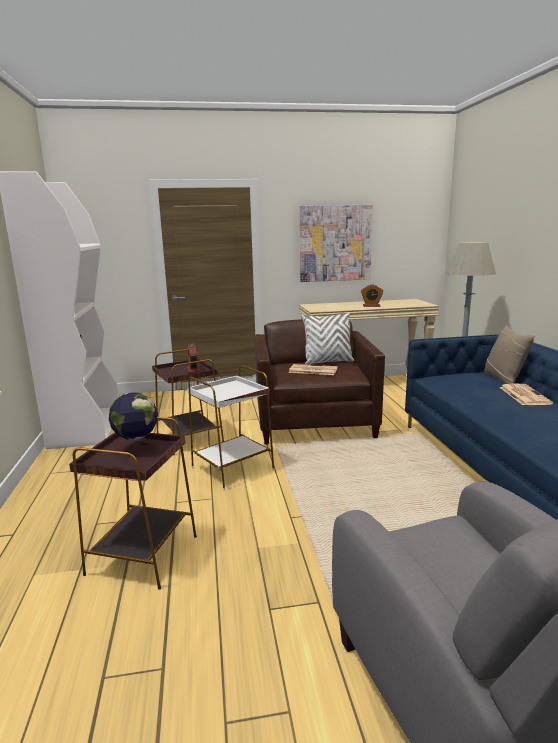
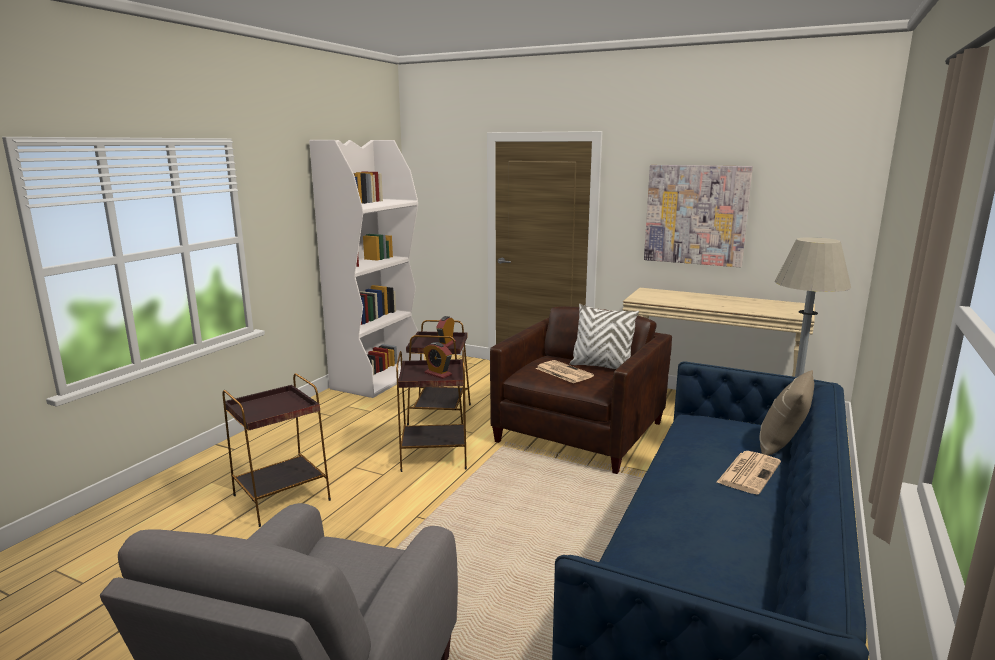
camera: 35 degrees right, 0 degrees up
globe [109,392,158,458] -> none
white side table [188,365,274,491] -> brown side table [396,350,467,472]
alarm clock [361,285,383,307] -> alarm clock moved to [423,342,452,379]

